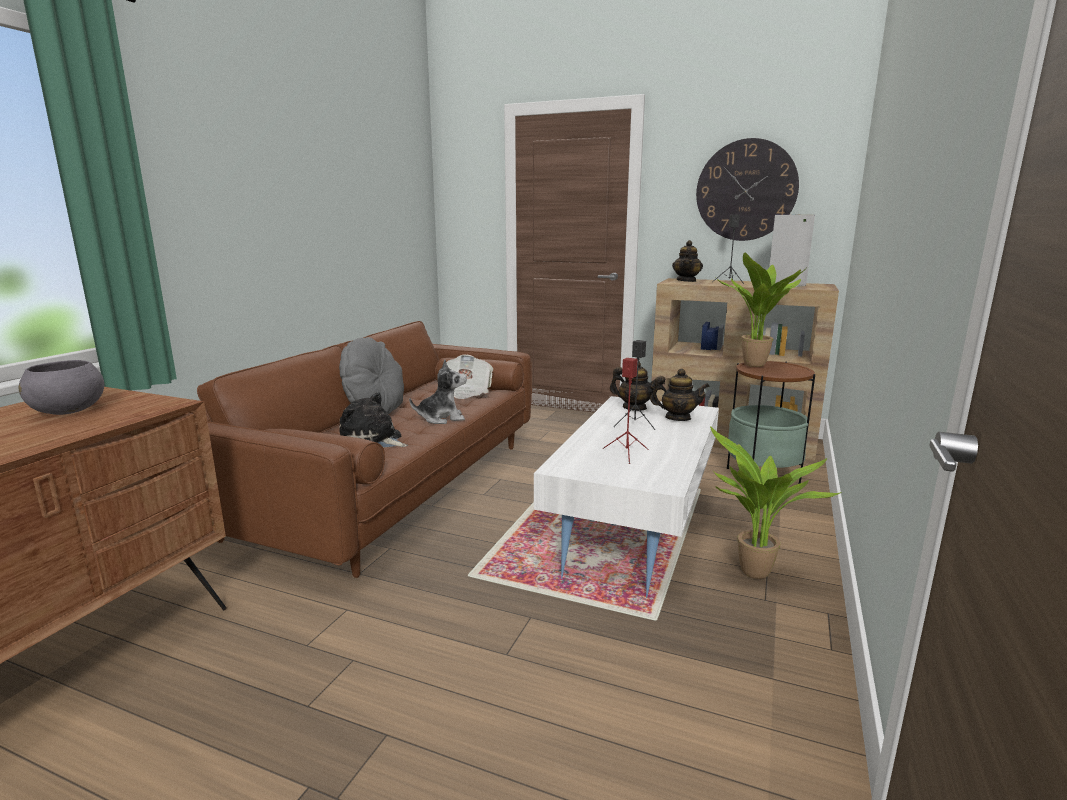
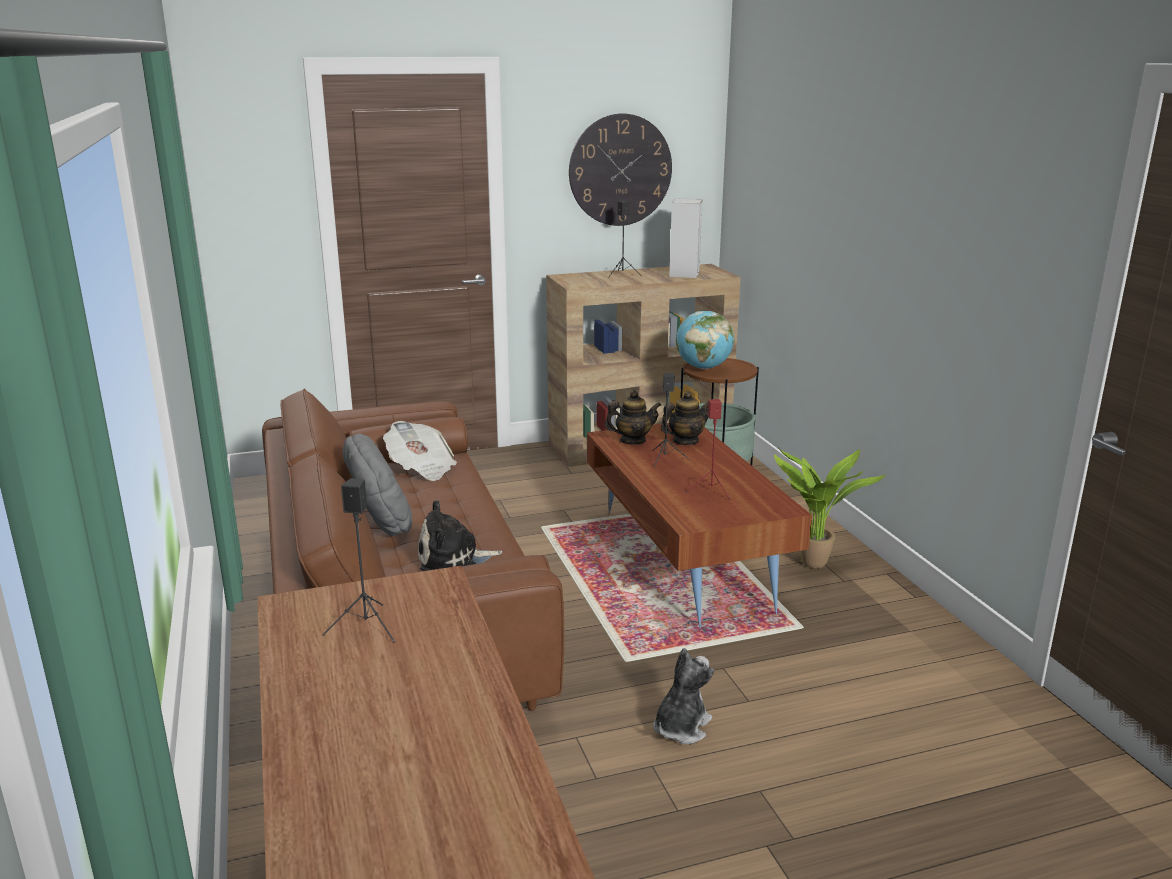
camera: 40 degrees left, 5 degrees up
grey bowl [19,360,104,415] -> black speaker [322,478,395,643]
plush toy [409,360,467,424] -> plush toy moved to [653,648,714,744]
white coffee table [534,396,719,598] -> brown coffee table [587,423,812,629]
teapot [672,240,703,282] -> none
potted plant [715,253,804,367] -> globe [676,311,734,369]

